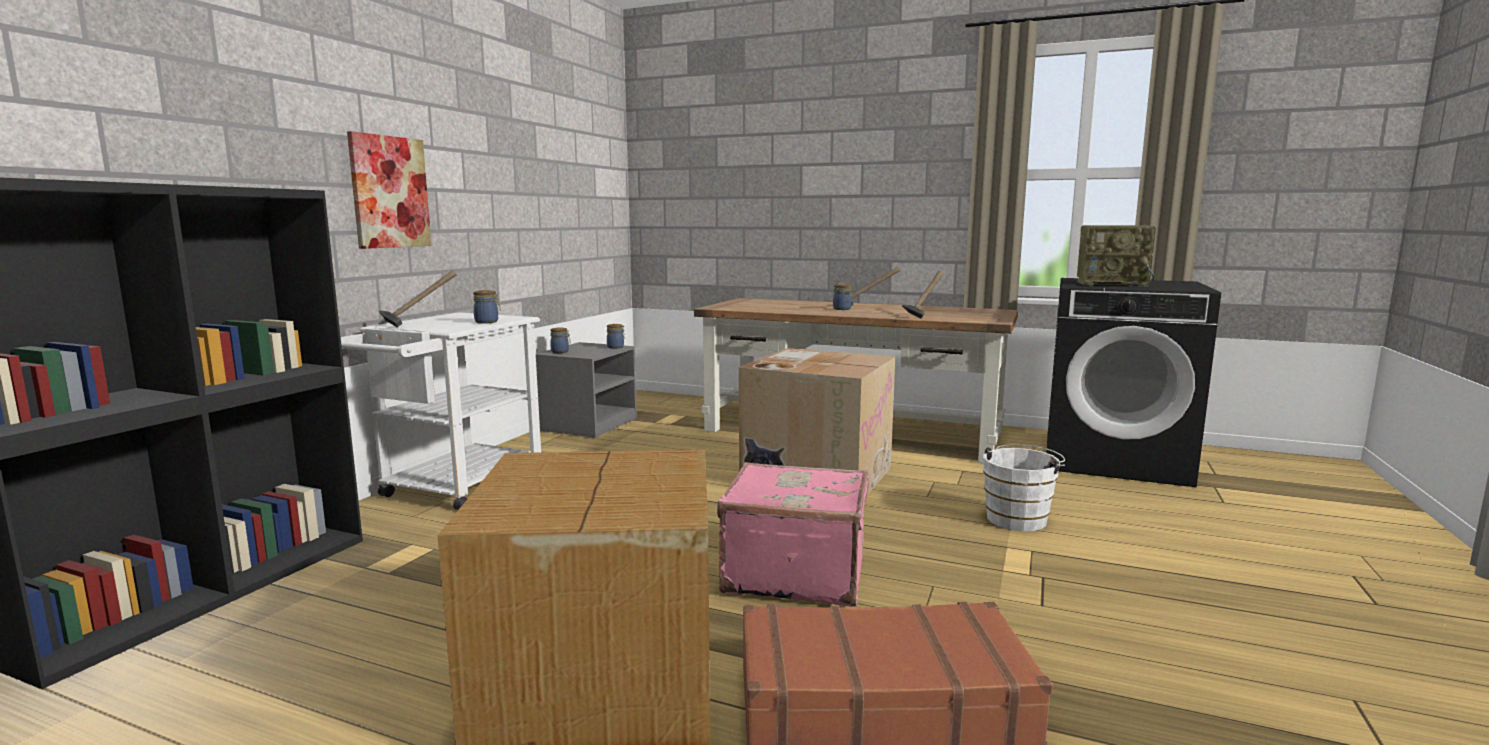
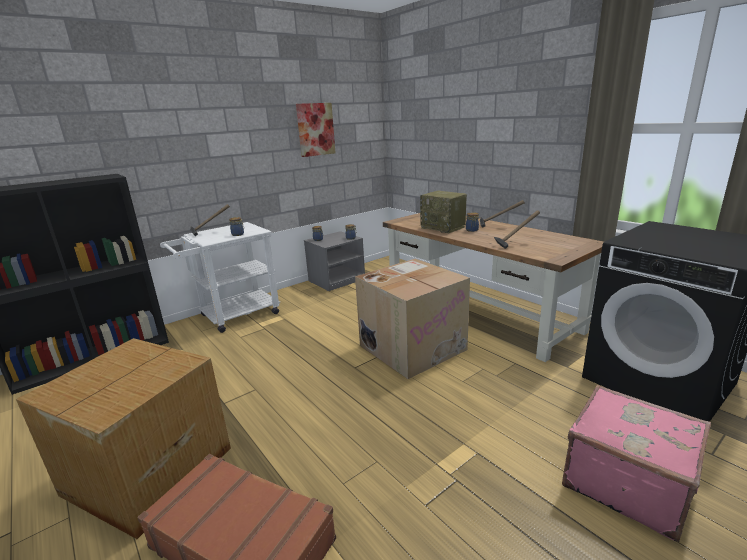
camera: 30 degrees right, 10 degrees up
picture [347,131,432,249] -> picture moved to [296,103,335,157]
pink suitcase [717,462,868,607] -> pink suitcase moved to [562,385,711,542]
white bucket [983,444,1065,531] -> none
radio [1077,225,1156,287] -> radio moved to [420,191,467,233]

